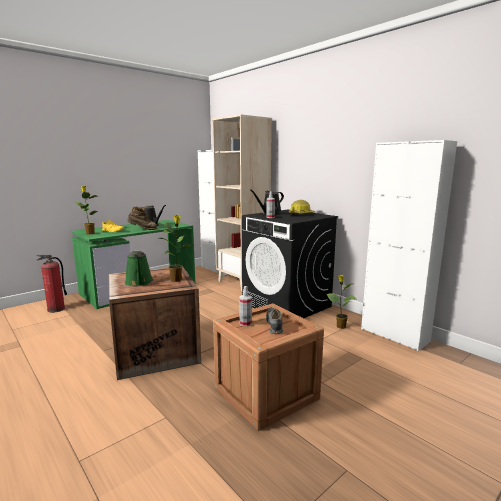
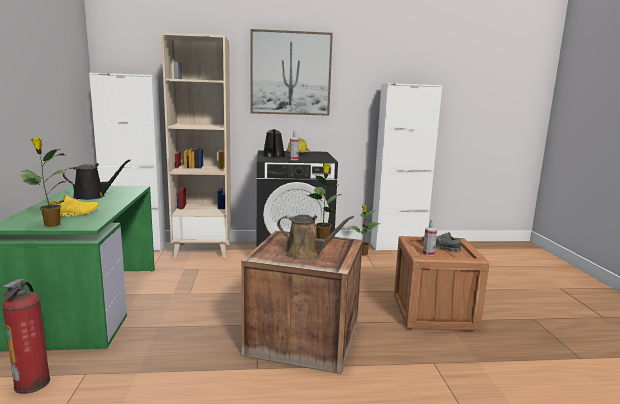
camera: 55 degrees left, 0 degrees up
green watering can [125,250,153,286] -> brown watering can [277,215,354,260]
brown boot [127,207,157,230] -> none
none -> picture [251,29,333,116]

